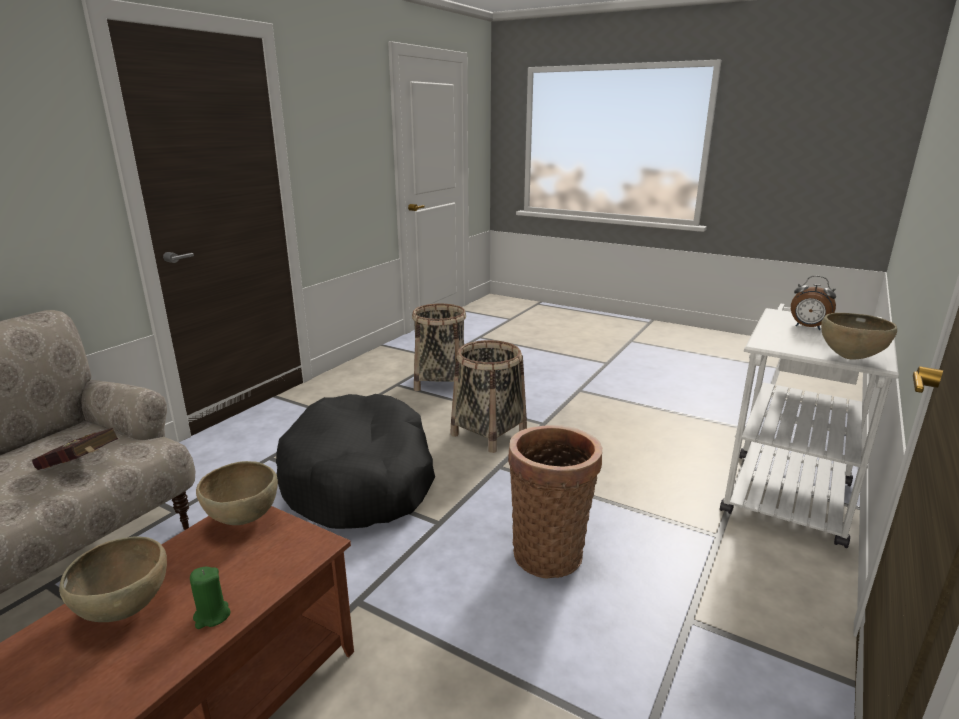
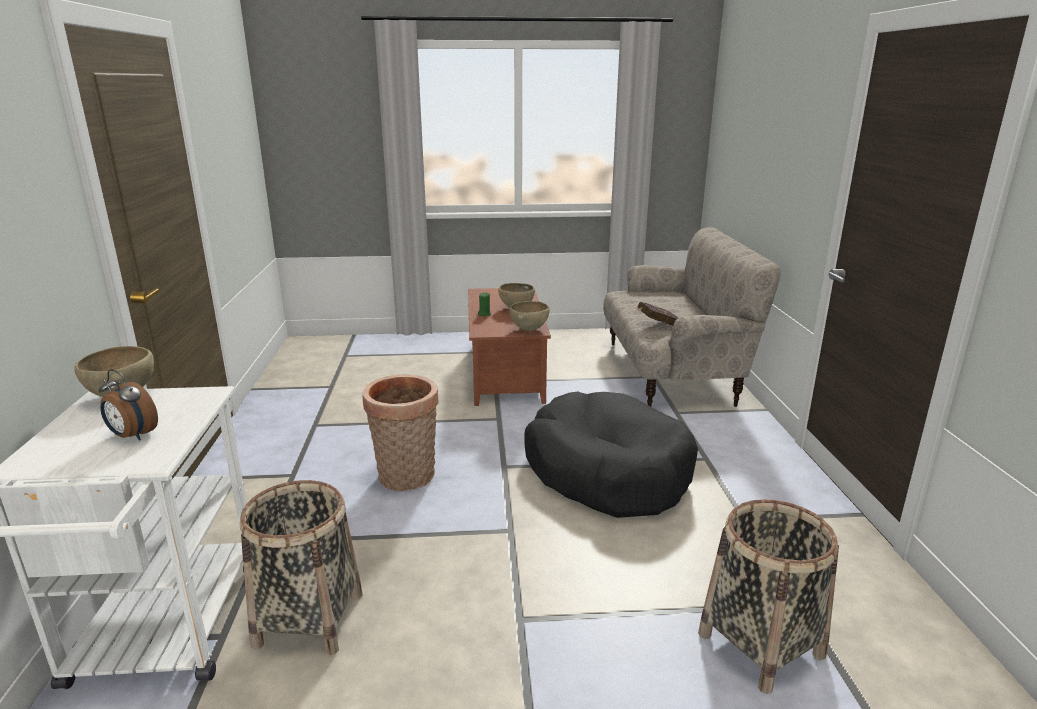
camera: 145 degrees right, 0 degrees up
basket [450,340,527,453] -> basket moved to [240,480,363,655]
alarm clock [791,276,836,330] -> alarm clock turned 150 degrees counterclockwise [98,369,158,441]

